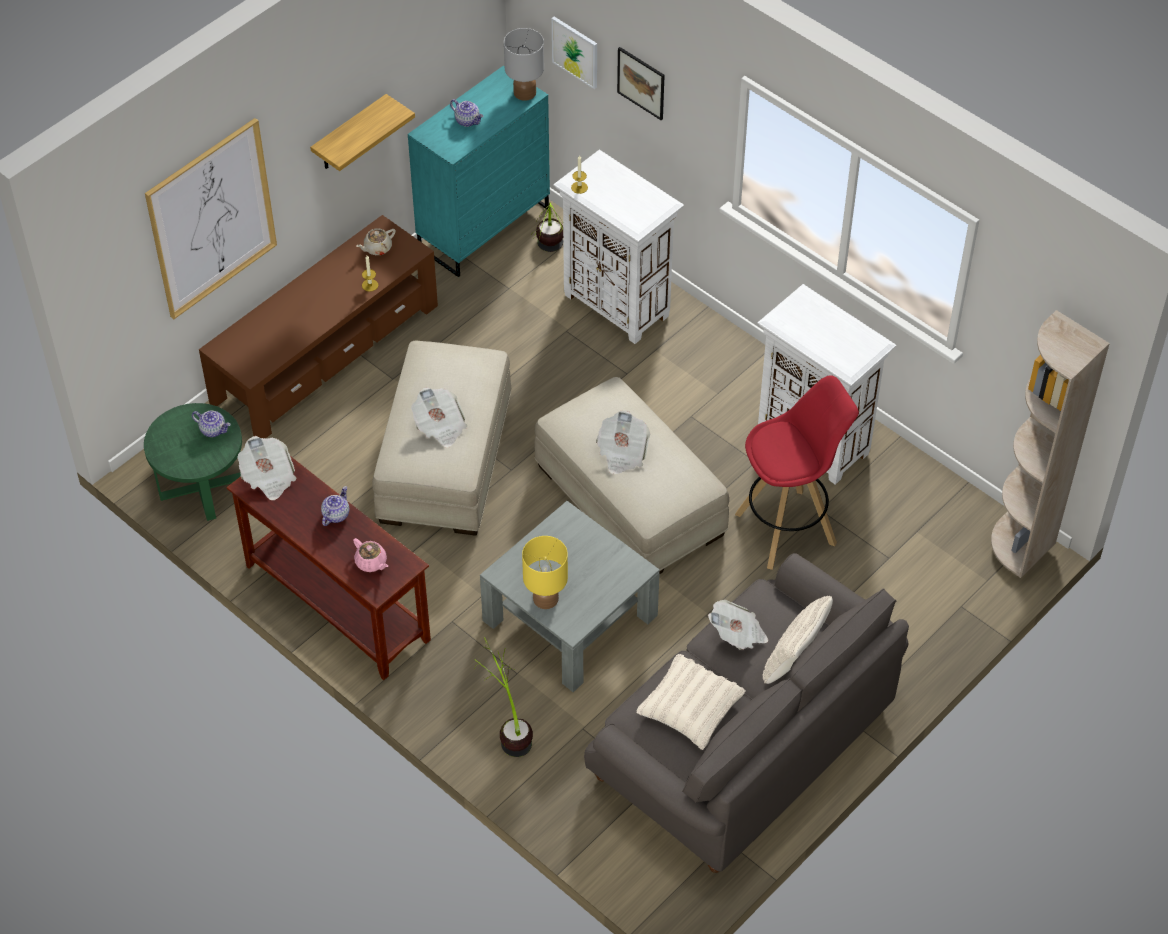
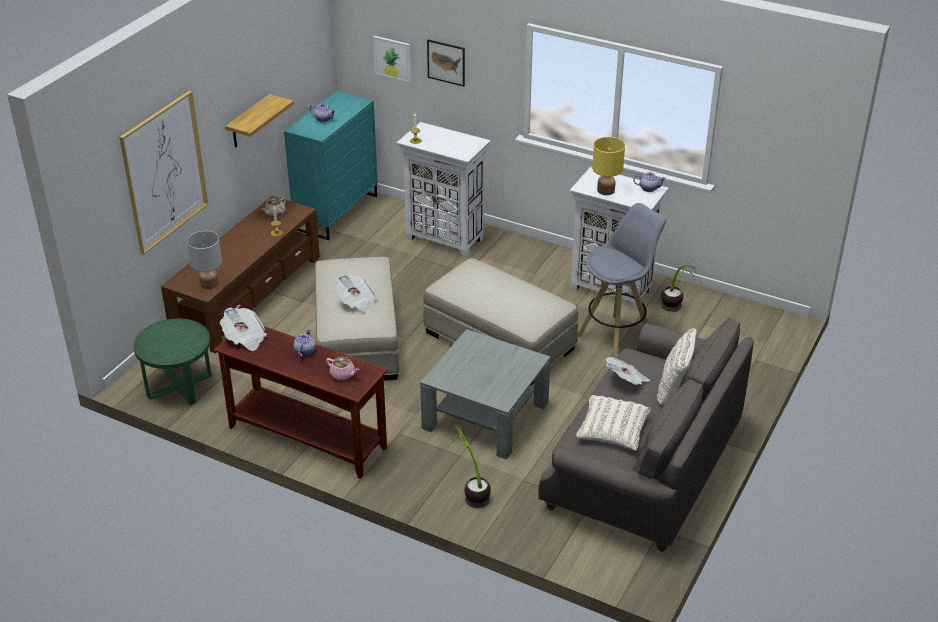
camera: 15 degrees left, 15 degrees down
teapot [192,411,231,437] -> teapot moved to [633,172,666,192]
grey table lamp [504,28,544,101] -> grey table lamp moved to [187,231,222,289]
yellow table lamp [522,536,568,609] -> yellow table lamp moved to [592,137,625,195]
potted plant [534,202,563,252] -> potted plant moved to [661,265,702,312]
newspaper [596,411,650,474] -> none
red stool [735,375,859,570] -> grey stool [578,203,666,358]
beige bookcase [991,310,1110,578] -> none

